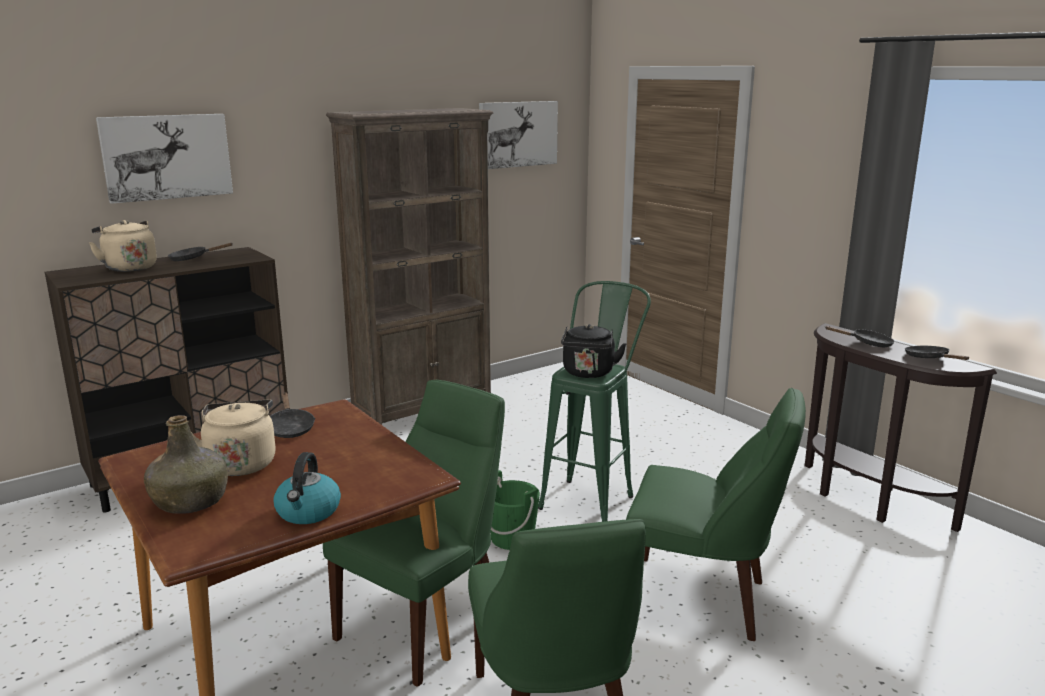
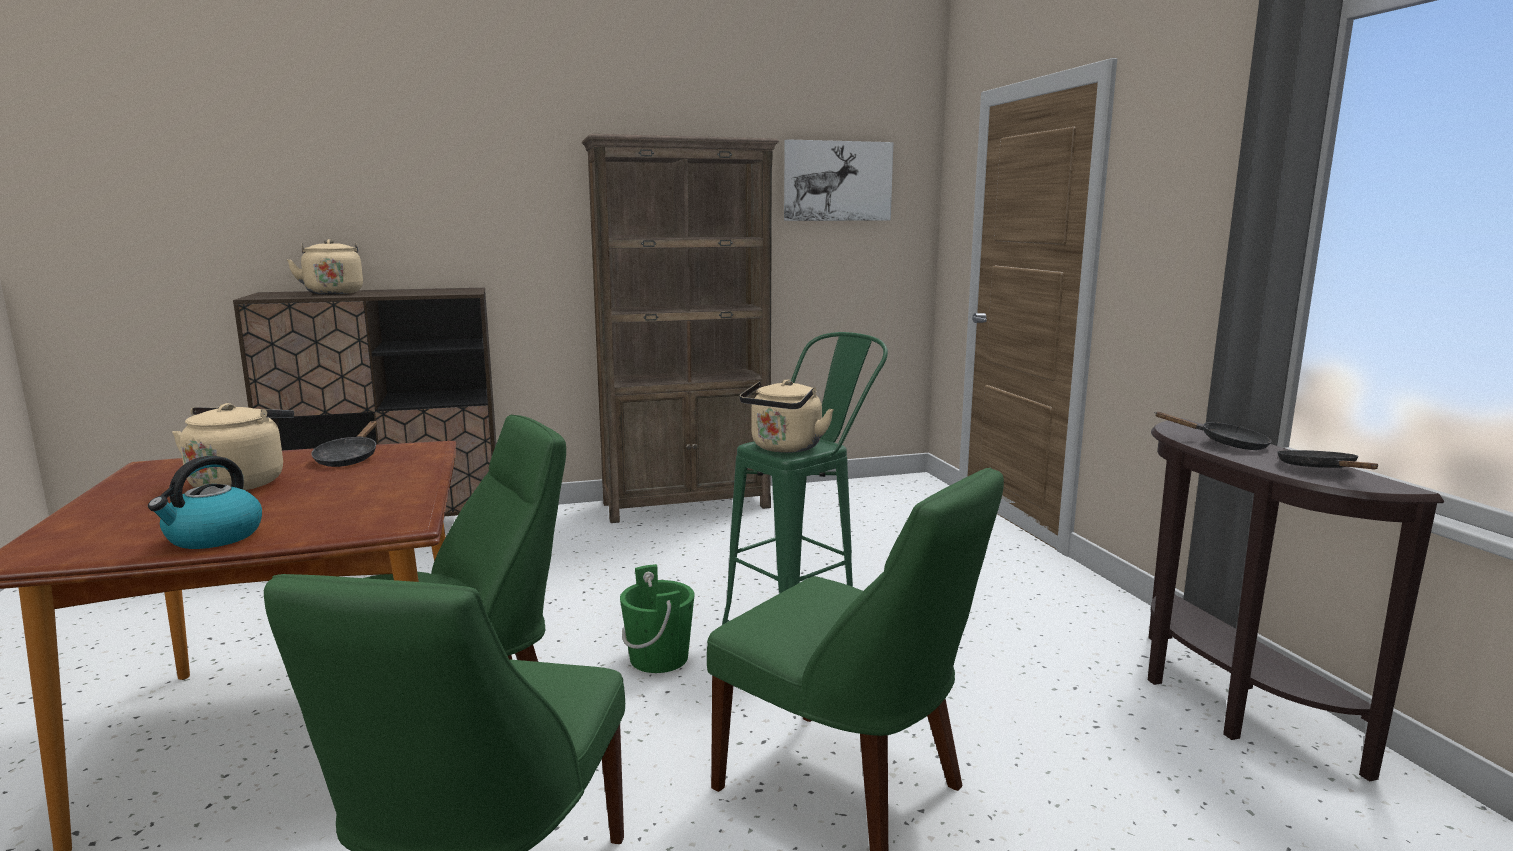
camera: 20 degrees right, 5 degrees down
picture [96,114,233,204] -> none
green bottle [144,415,228,514] -> none
black frying pan [168,243,233,261] -> none
black kettle [561,324,626,378] -> beige kettle [740,379,834,453]

